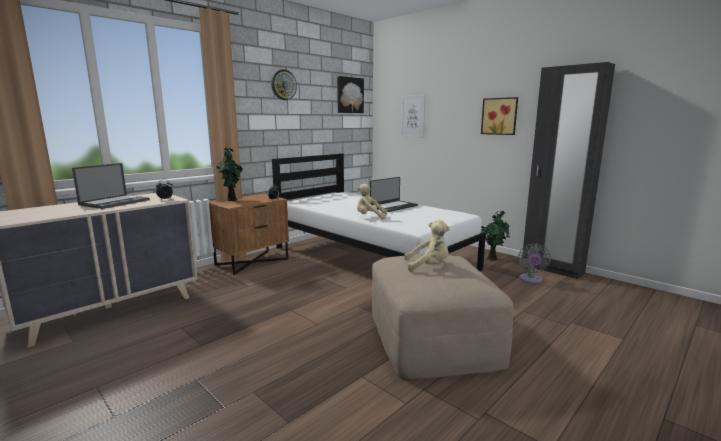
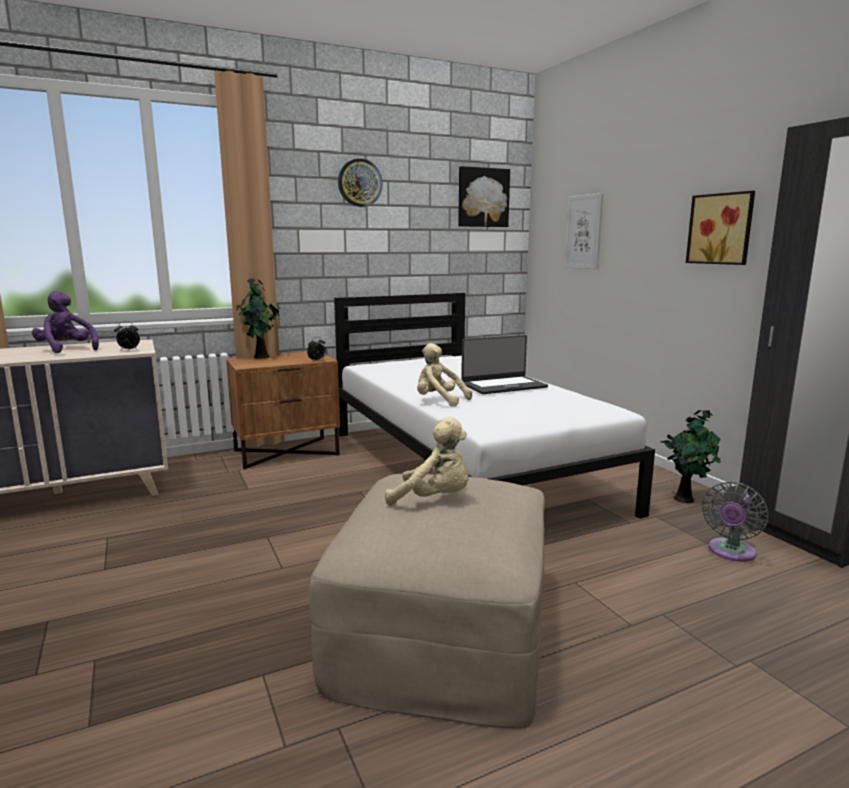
camera: 20 degrees right, 0 degrees up
laptop [72,163,150,209] -> purple plush toy [32,291,99,353]

